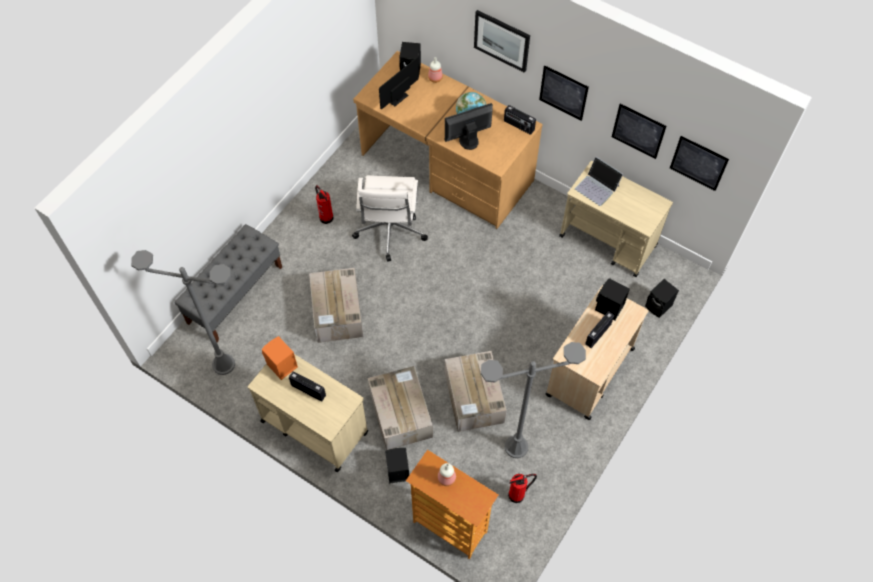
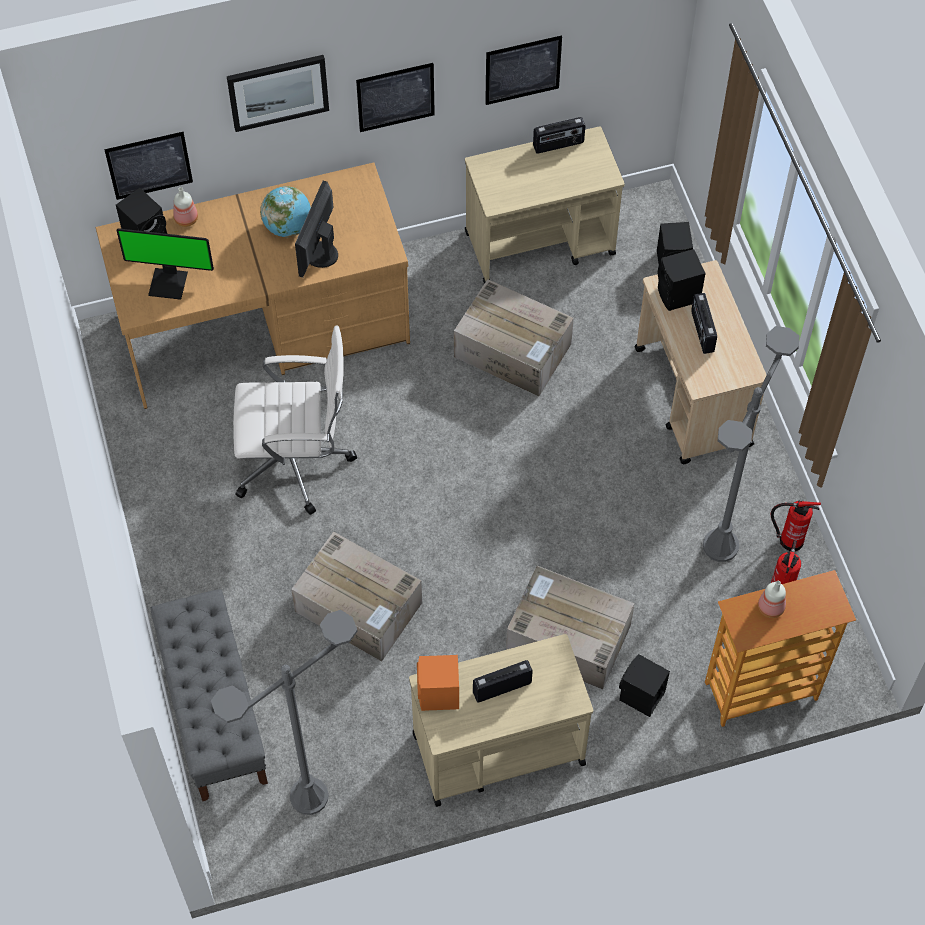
camera: 50 degrees left, 0 degrees up
fire extinguisher [315,185,334,224] -> fire extinguisher moved to [771,501,821,552]
white office chair [352,175,428,262] -> white office chair turned 45 degrees counterclockwise [233,326,357,515]
monitor [379,57,419,109] -> monitor turned 75 degrees counterclockwise [117,228,214,300]
cardboard box [445,351,507,432] -> cardboard box moved to [454,279,574,396]
radio [504,105,536,135] -> radio moved to [533,117,585,154]
laptop [575,157,623,206] -> none
picture [670,136,729,191] -> picture moved to [104,132,193,200]

